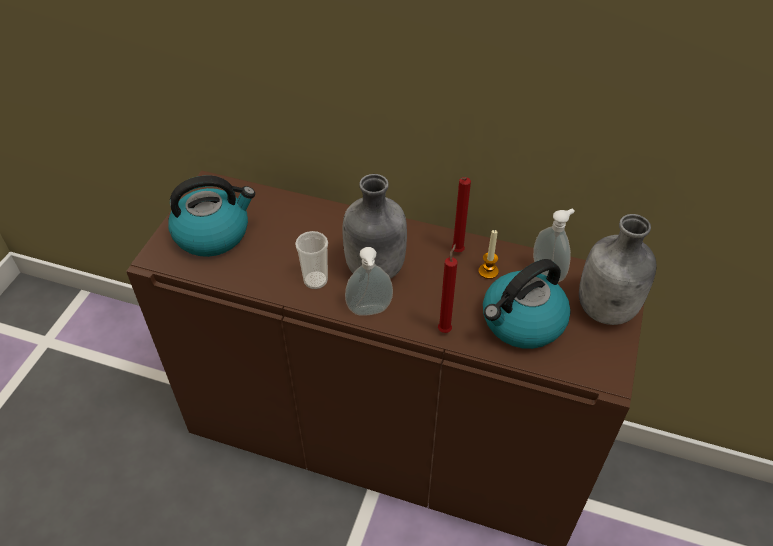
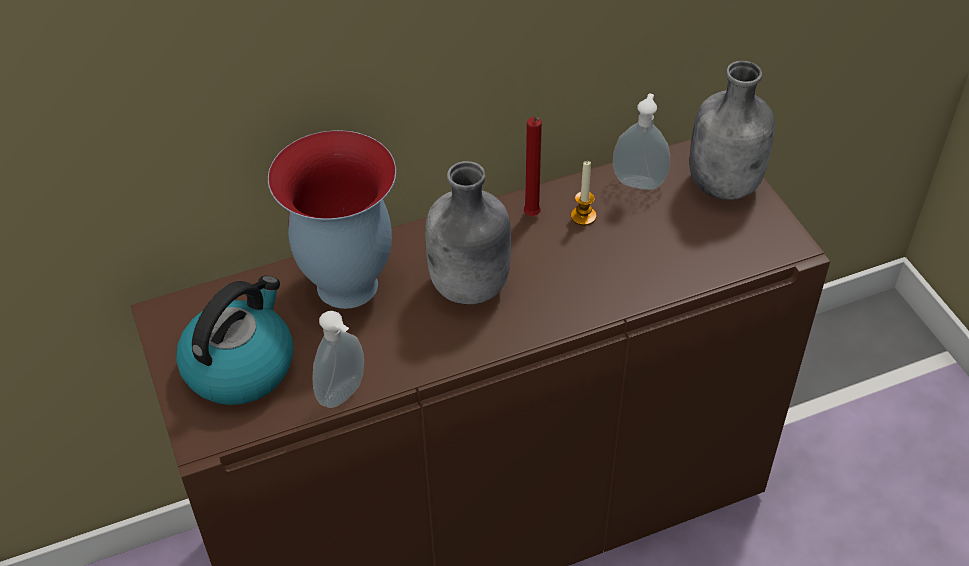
camera: 40 degrees left, 0 degrees up
cup [295,231,328,289] -> none
soap dispenser [345,247,393,316] -> soap dispenser moved to [312,311,364,408]
red candle [438,244,458,333] -> none
kettle [483,259,571,349] -> none
none -> vase [268,130,396,309]

